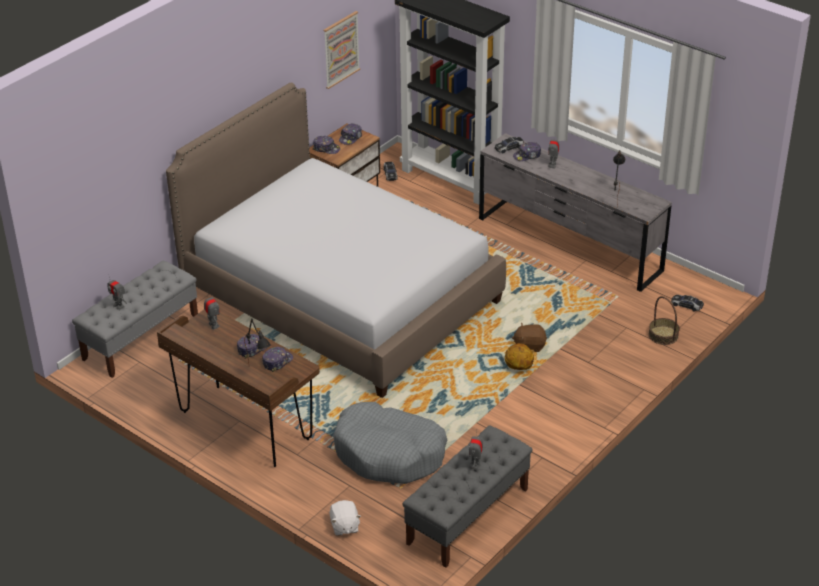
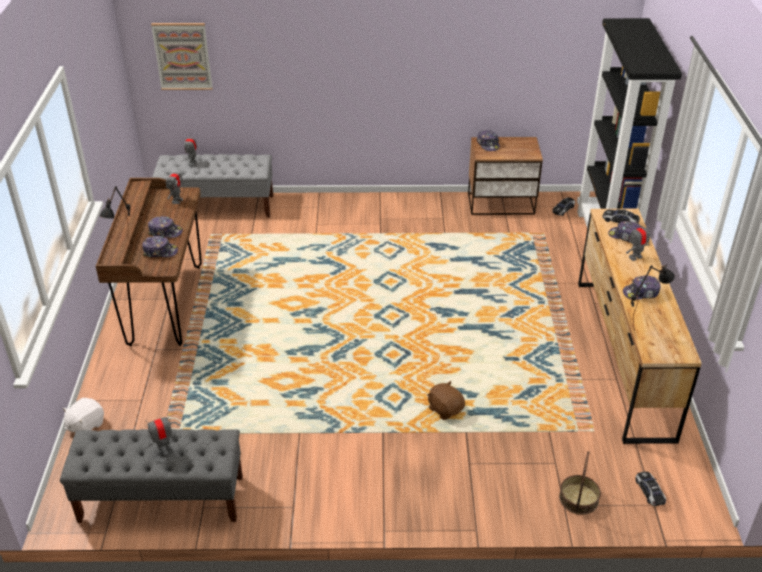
camera: 50 degrees right, 0 degrees up
bed [166,82,506,398] -> none
picture [323,11,360,89] -> picture moved to [151,23,213,90]
grey dog bed [333,402,447,484] -> none
cap [339,123,362,145] -> cap moved to [623,275,661,300]
grey dresser [479,133,672,292] -> brown dresser [578,209,702,444]
basketball [505,343,534,370] -> none

